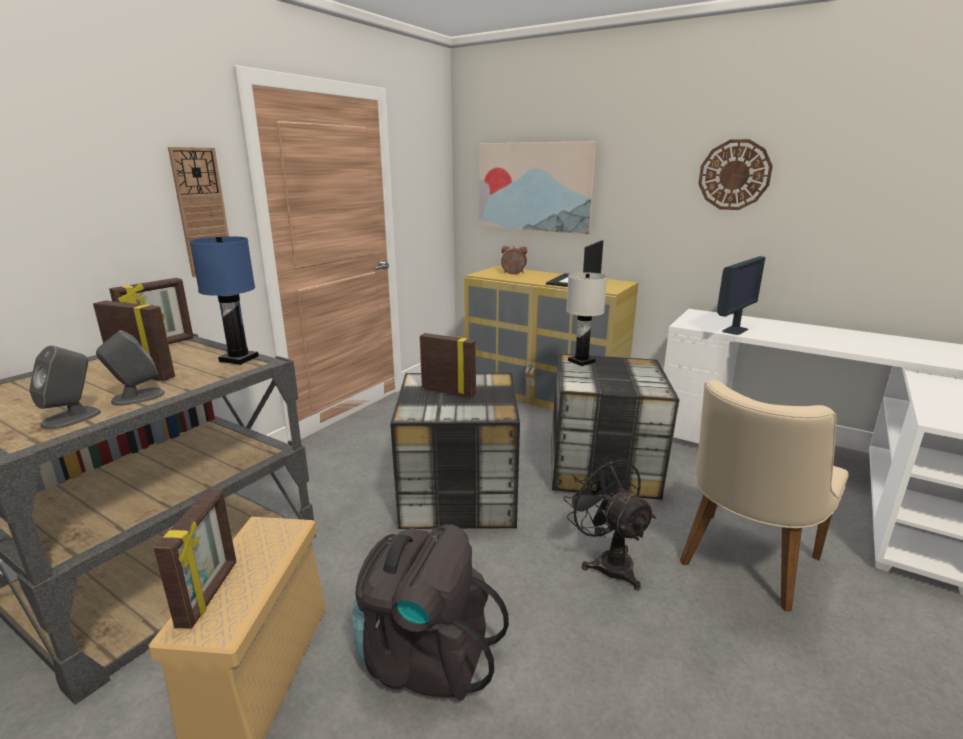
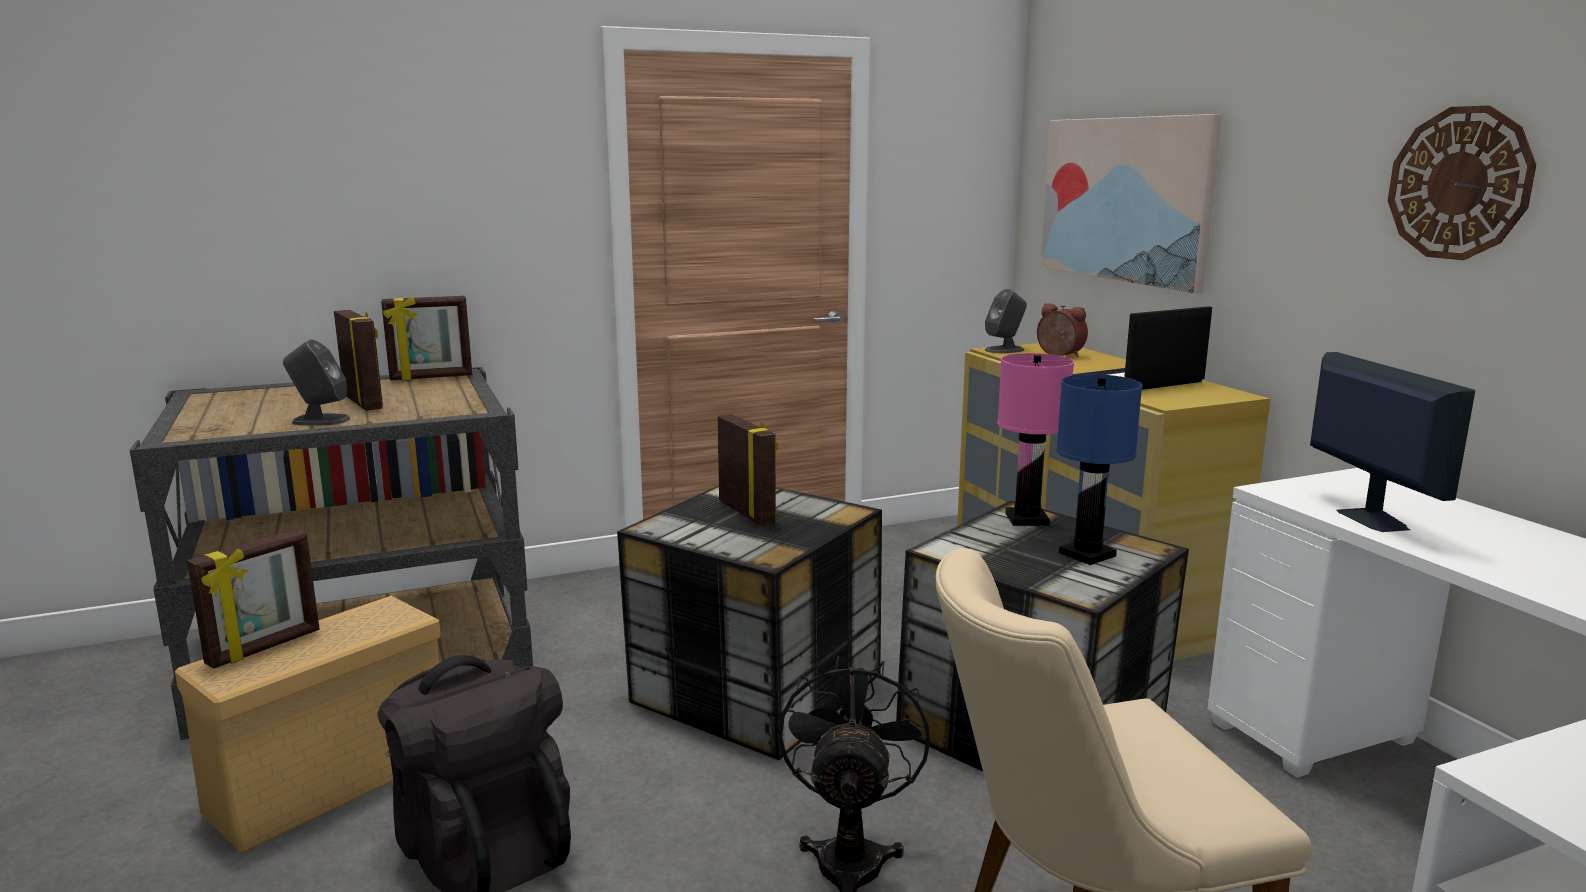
camera: 35 degrees right, 5 degrees down
grey speaker [29,345,101,430] -> grey speaker moved to [985,289,1027,353]
wall clock [168,147,229,277] -> none
blue table lamp [189,236,259,365] -> blue table lamp moved to [1056,374,1142,565]
white table lamp [566,272,607,366] -> pink table lamp [997,353,1074,526]
monitor [717,256,765,335] -> monitor turned 90 degrees counterclockwise [1310,352,1475,532]

